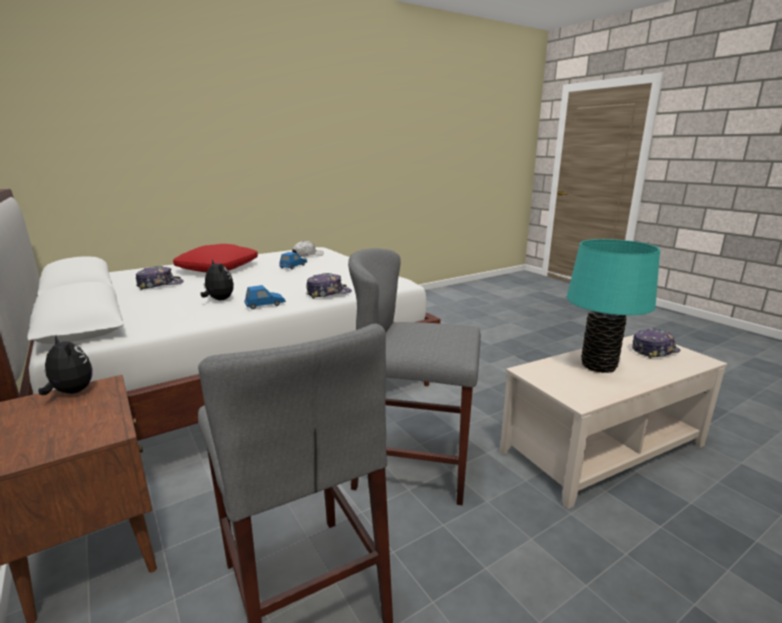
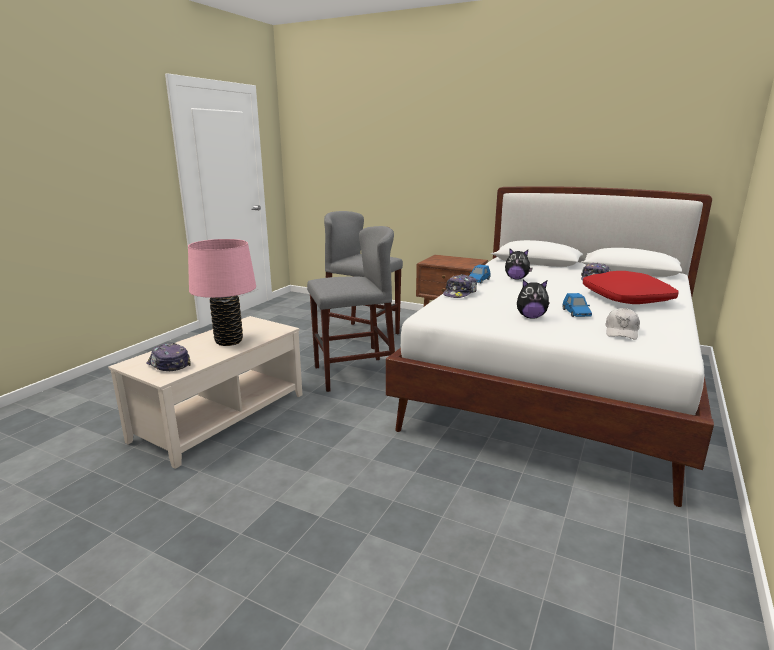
camera: 150 degrees right, 0 degrees up
plush toy [38,336,92,395] -> plush toy moved to [517,280,550,319]
turquoise table lamp [567,239,660,373] -> pink table lamp [188,239,256,346]
cap [632,328,680,359] -> cap turned 90 degrees clockwise [146,343,191,371]

